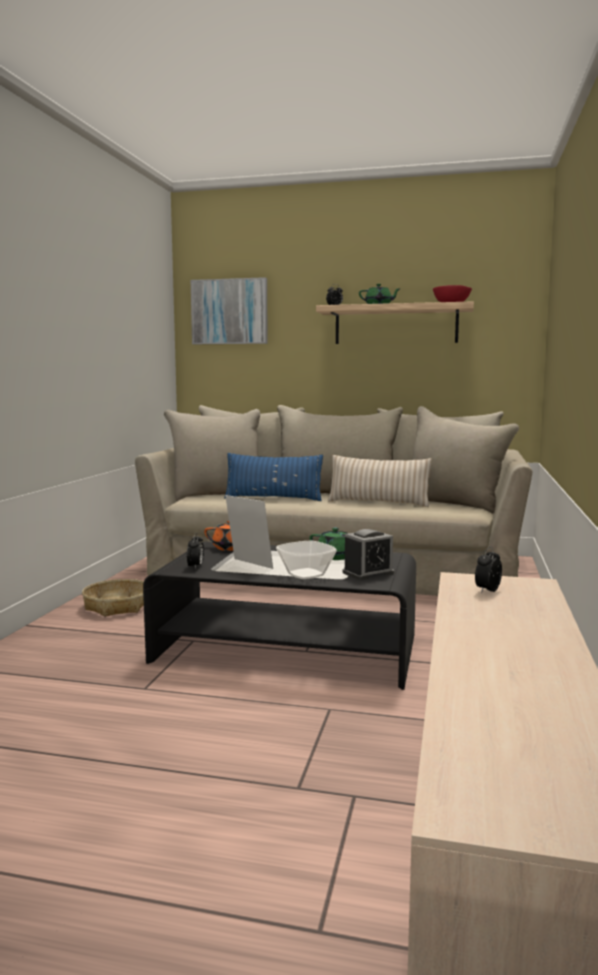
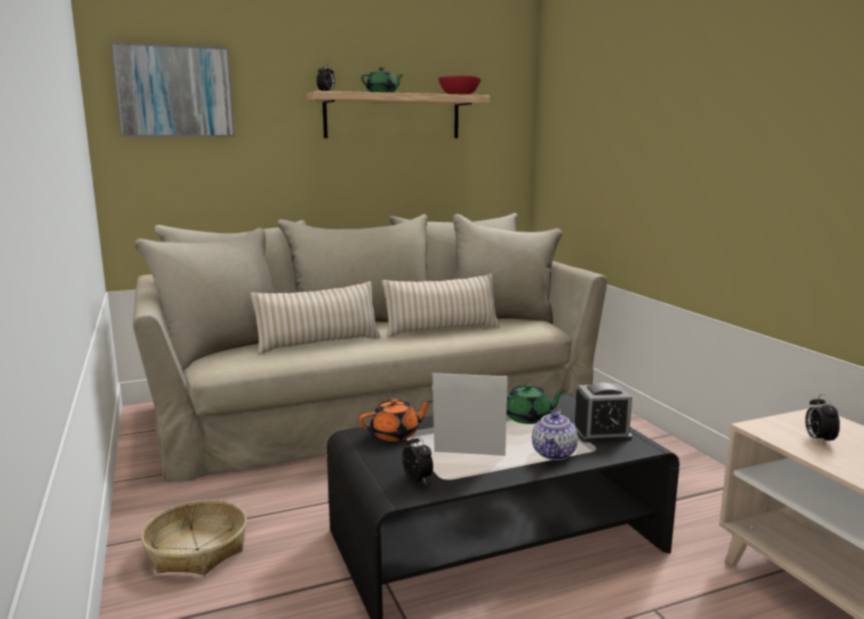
camera: 35 degrees left, 5 degrees up
blue pillow [224,453,323,501] -> beige pillow [249,281,381,354]
bowl [276,540,337,579] -> teapot [532,409,578,460]
alarm clock [343,529,394,580] -> alarm clock turned 60 degrees clockwise [573,383,632,443]

